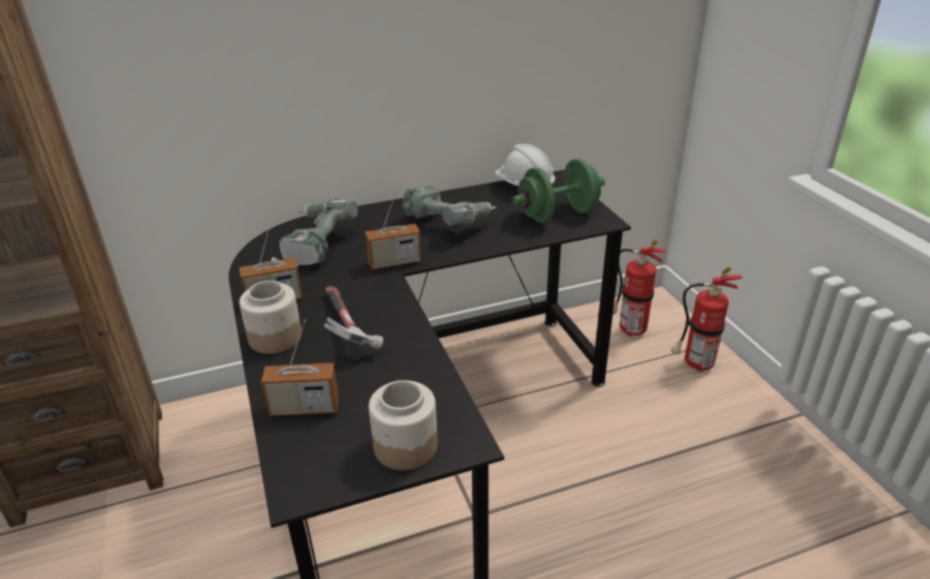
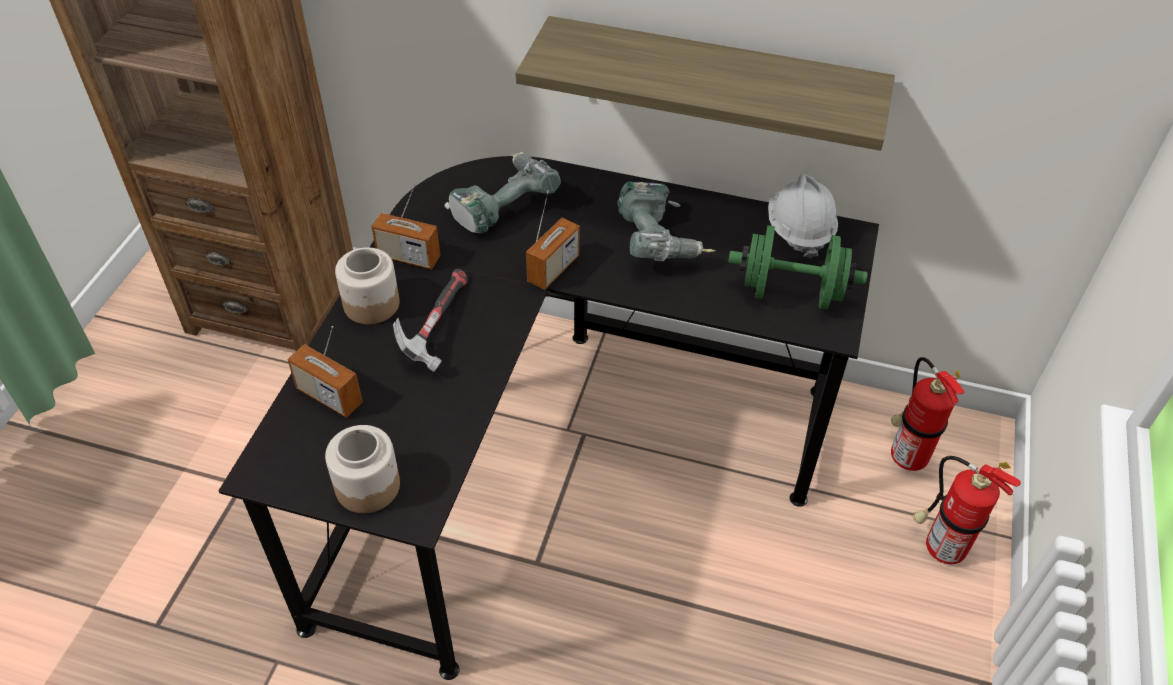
camera: 35 degrees right, 15 degrees up
radio [365,189,422,270] -> radio turned 75 degrees counterclockwise [526,191,580,290]
none -> shelf [516,16,895,151]

